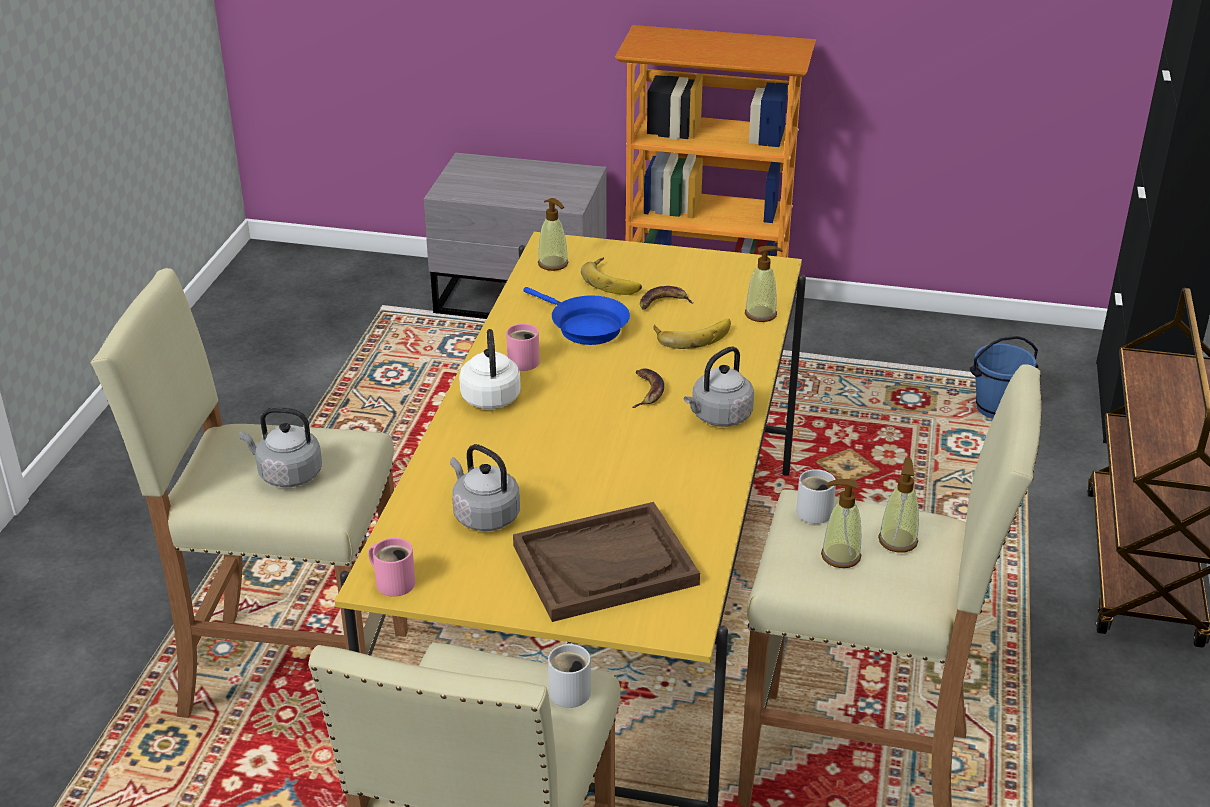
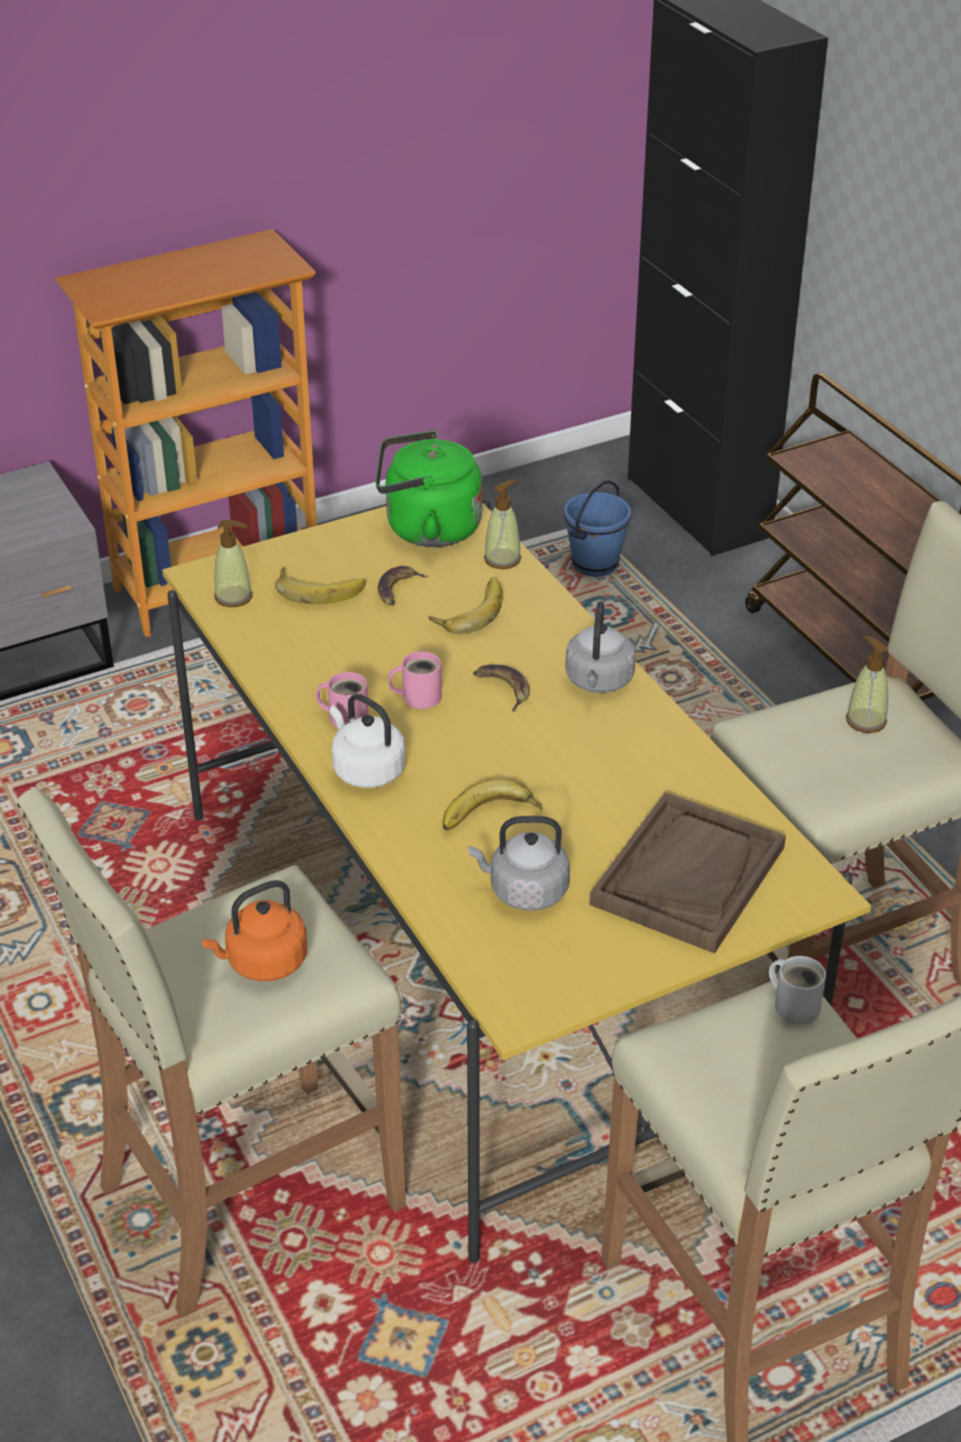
camera: 40 degrees left, 5 degrees up
grey kettle [239,407,322,487] -> orange kettle [202,880,307,981]
pink mug [368,538,416,597] -> pink mug moved to [389,651,442,709]
blue frying pan [524,287,630,345] -> none
white mug [796,469,836,524] -> none
soap dispenser [821,479,861,568] -> none
none -> green kettle [376,431,482,547]
none -> banana [442,779,542,830]

